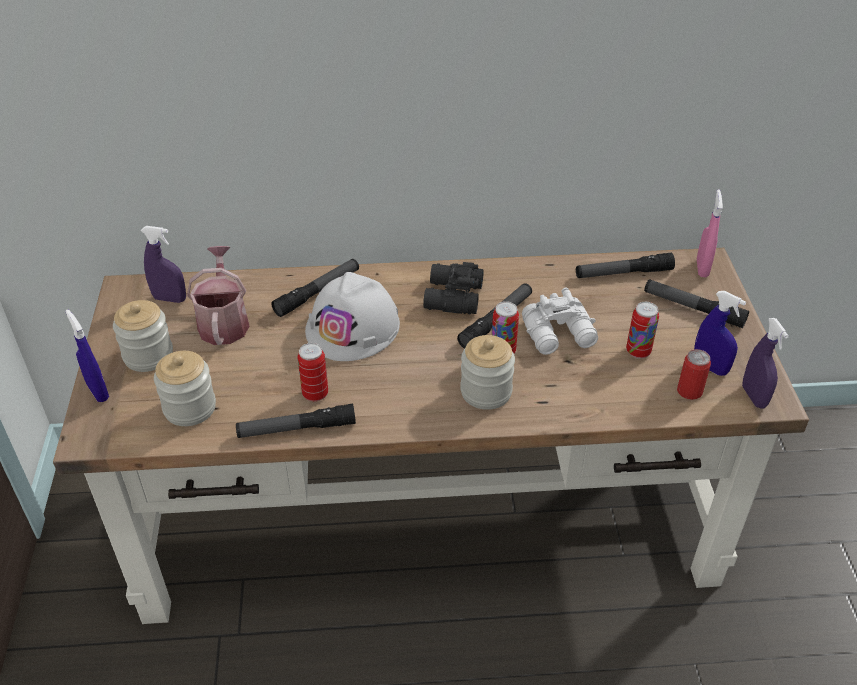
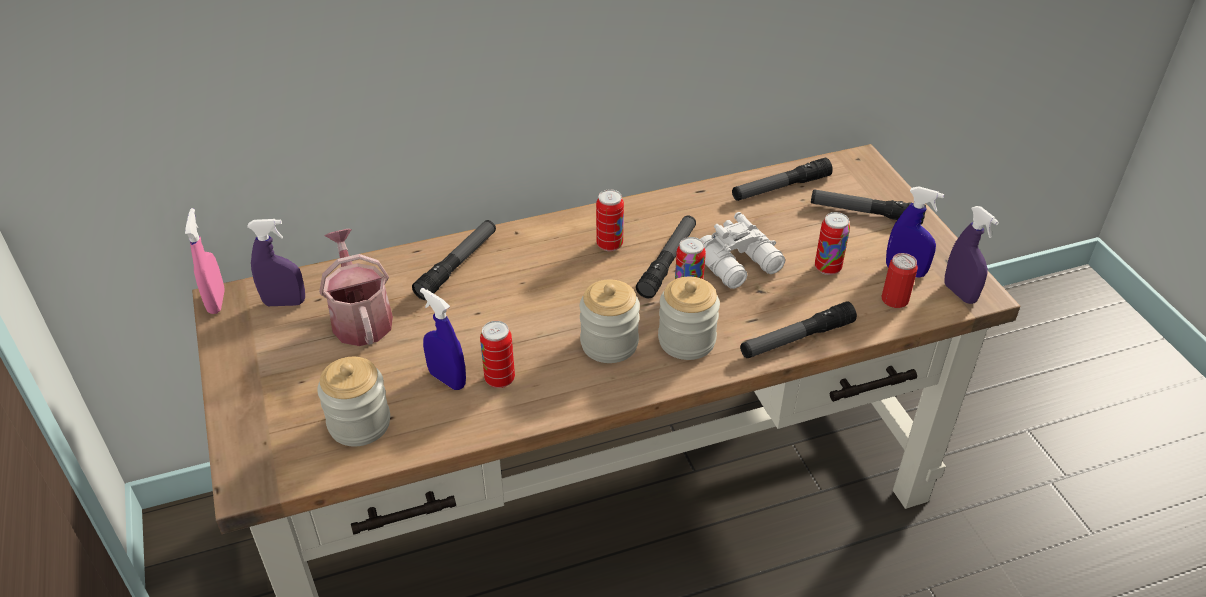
camera: 15 degrees left, 0 degrees up
blue spray bottle [65,309,109,402] -> blue spray bottle moved to [420,288,466,390]
jar [113,300,173,372] -> jar moved to [580,280,640,363]
flashlight [236,404,356,438] -> flashlight moved to [740,301,857,358]
white hard hat [305,272,400,361] -> none
black binoculars [423,262,484,314] -> can [596,189,624,251]
pink spray bottle [697,189,723,277] -> pink spray bottle moved to [185,208,225,314]

